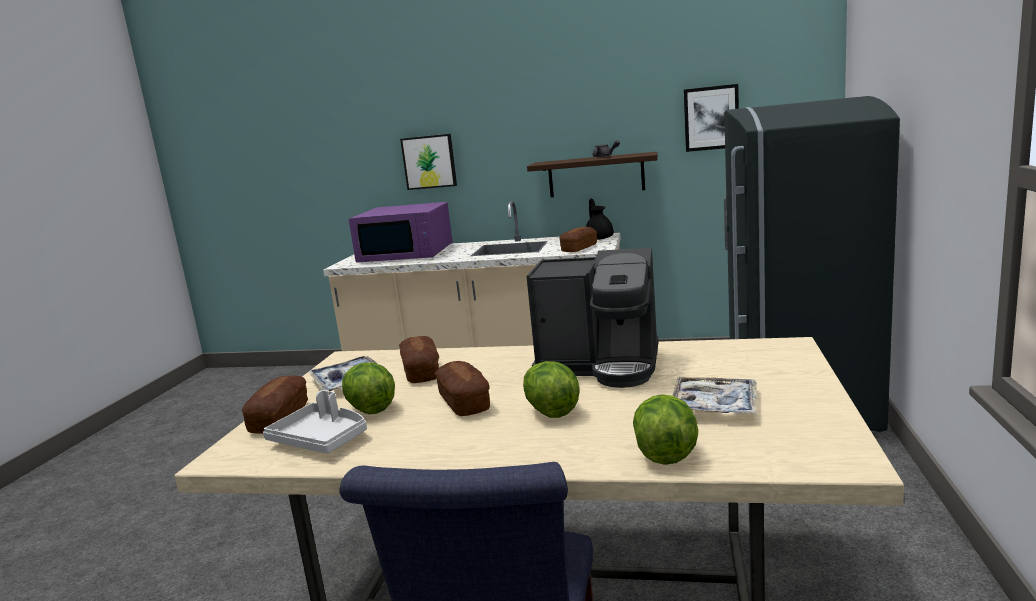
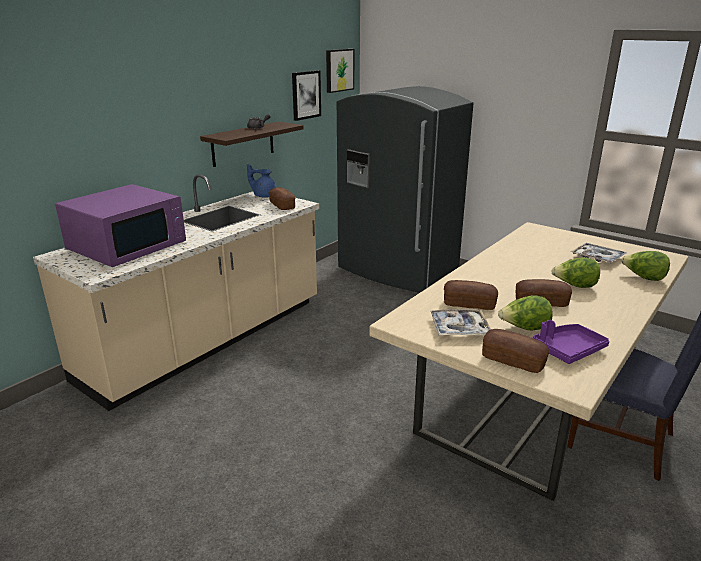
camera: 65 degrees left, 10 degrees up
grey tray [263,390,367,453] -> purple tray [532,320,610,364]
picture [400,134,457,190] -> picture moved to [326,49,354,93]
coffee machine [527,248,658,388] -> none
black teapot [586,198,614,240] -> blue teapot [247,164,276,198]

